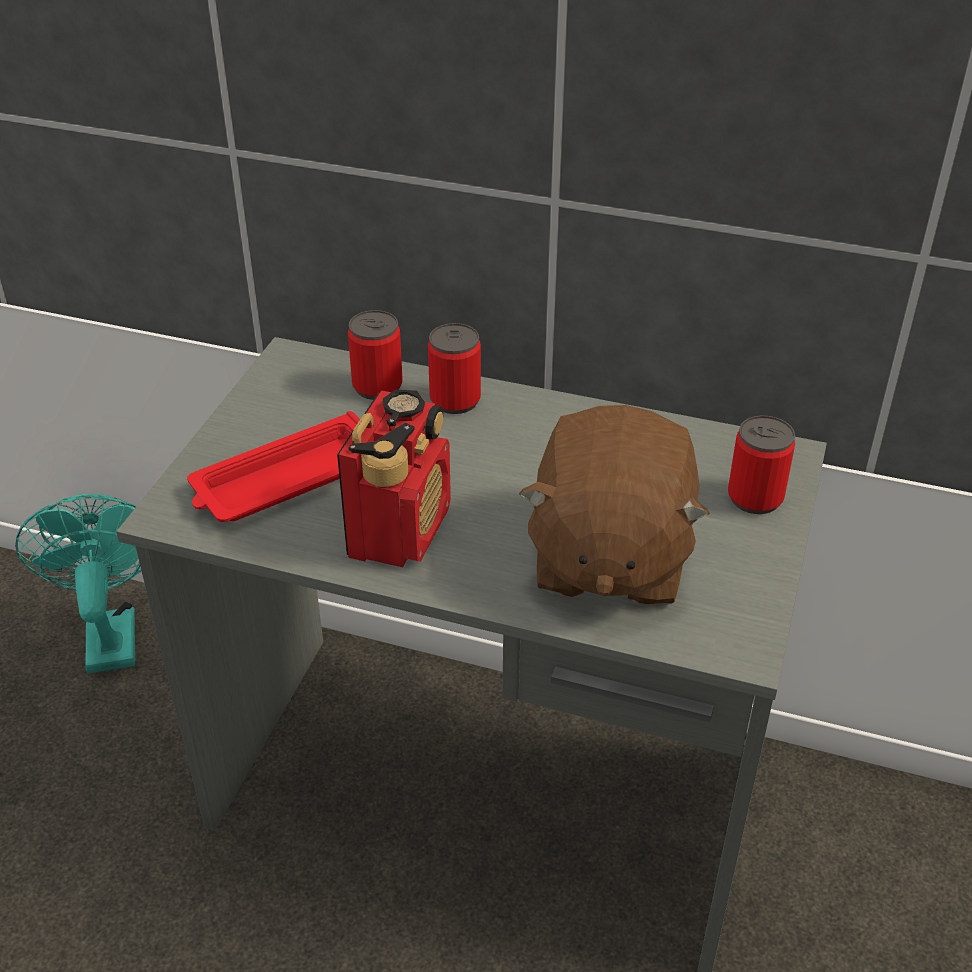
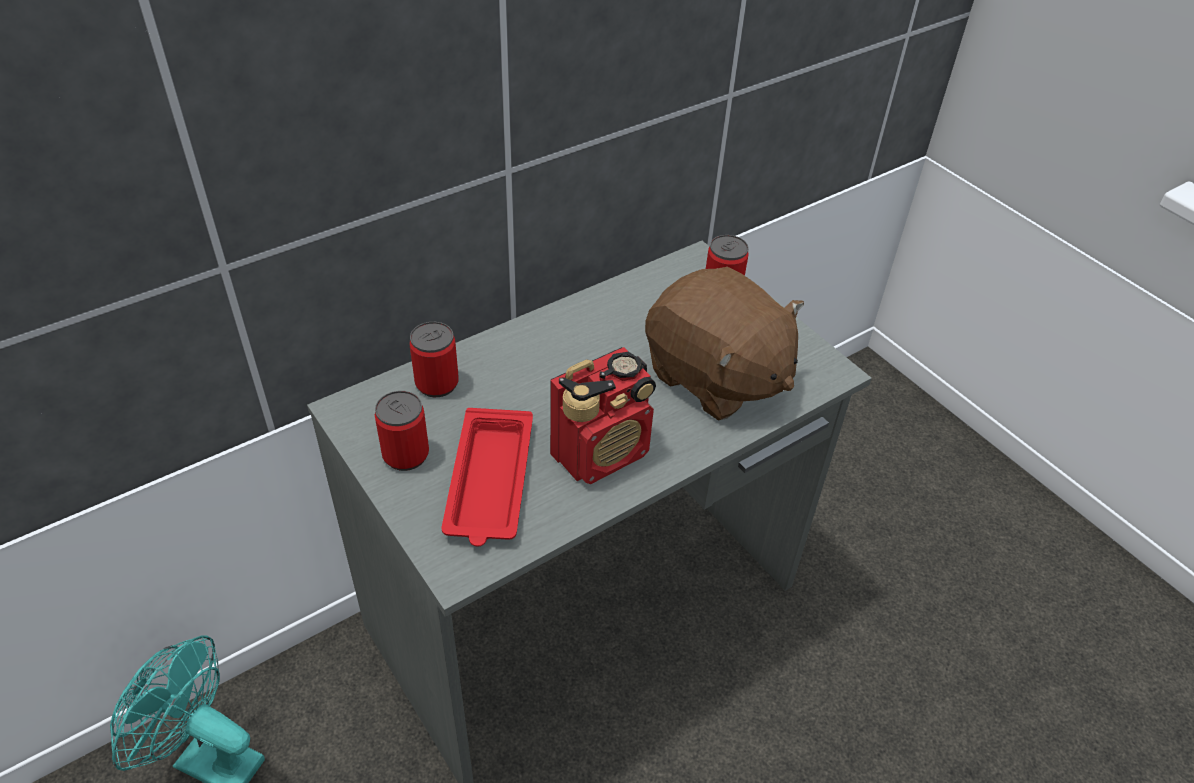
camera: 55 degrees left, 5 degrees up
radio [337,389,451,567] -> radio turned 90 degrees clockwise [550,347,656,484]
can [428,323,481,414] -> can moved to [375,391,429,471]

